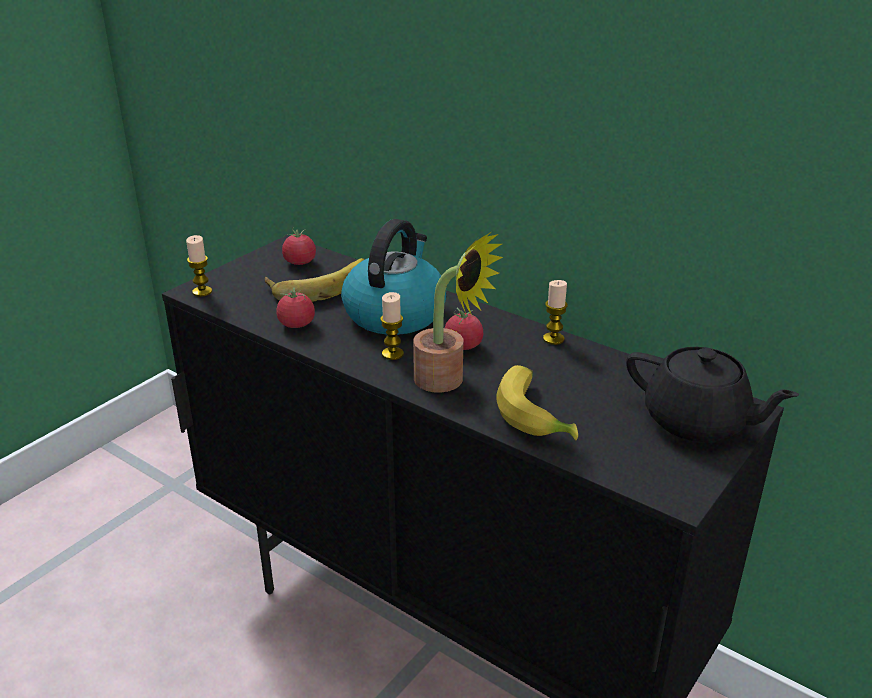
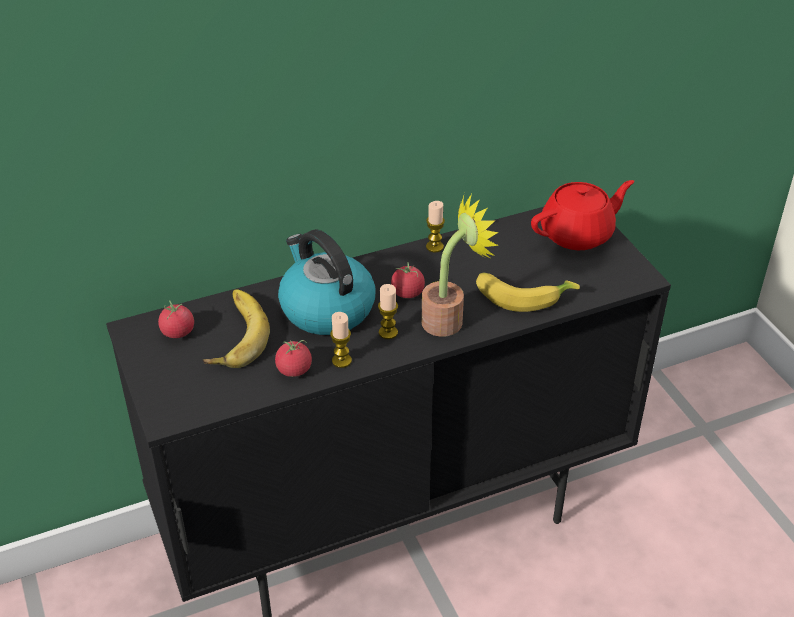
camera: 60 degrees left, 10 degrees up
candle [186,235,212,297] -> candle moved to [330,312,352,368]
black teapot [626,347,799,442] -> red teapot [531,180,634,250]

